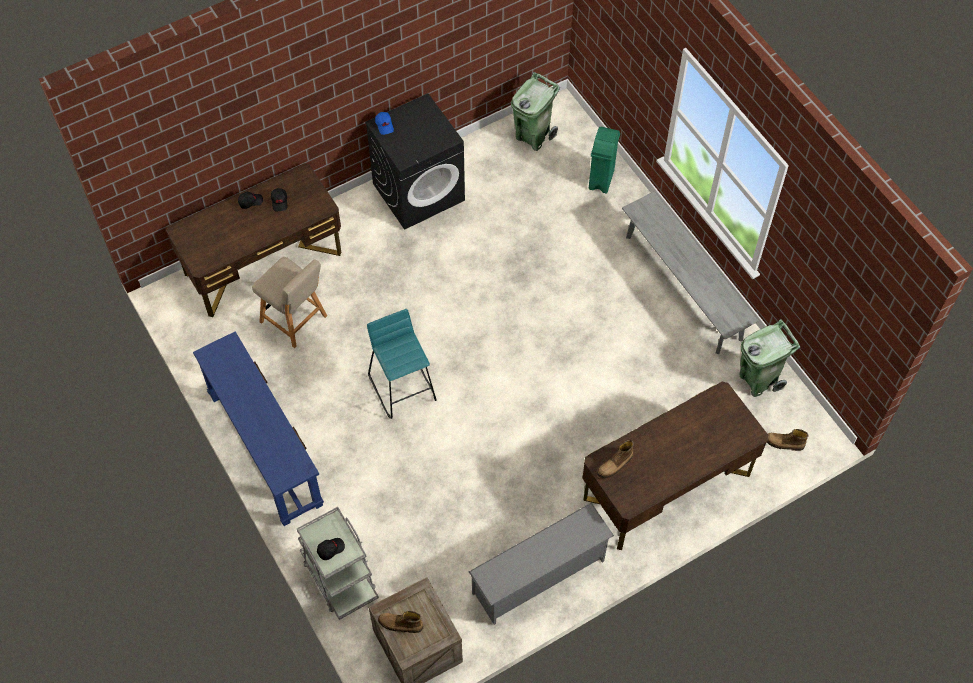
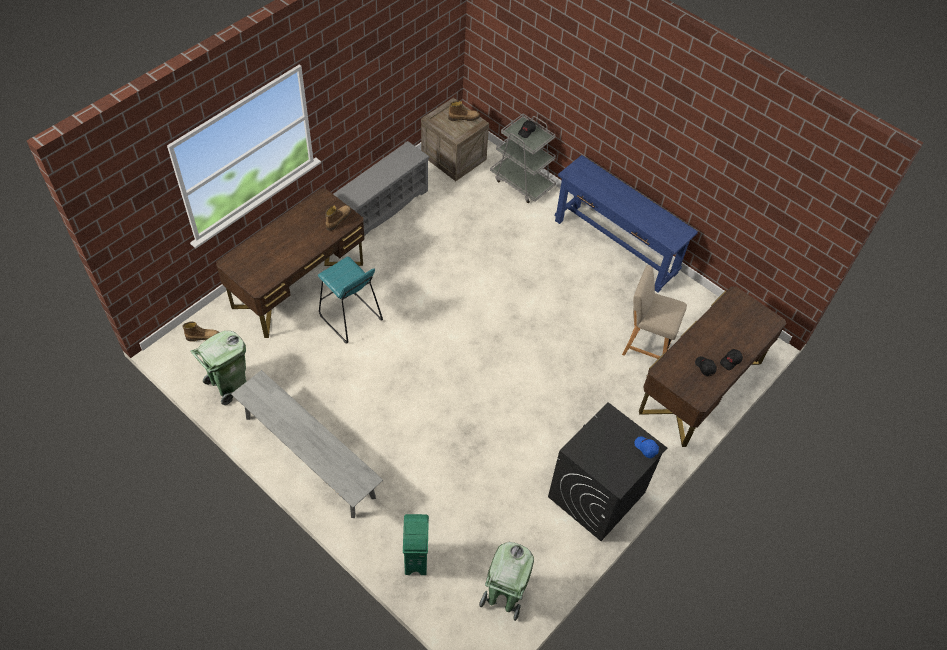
camera: 160 degrees right, 5 degrees down
turquoise stool [367,309,436,419] -> turquoise stool moved to [318,256,383,343]

